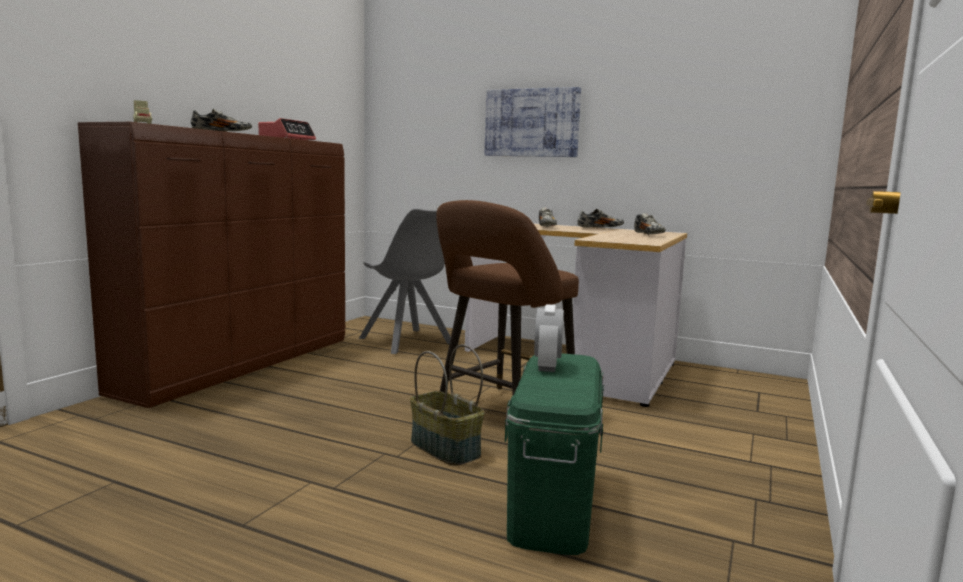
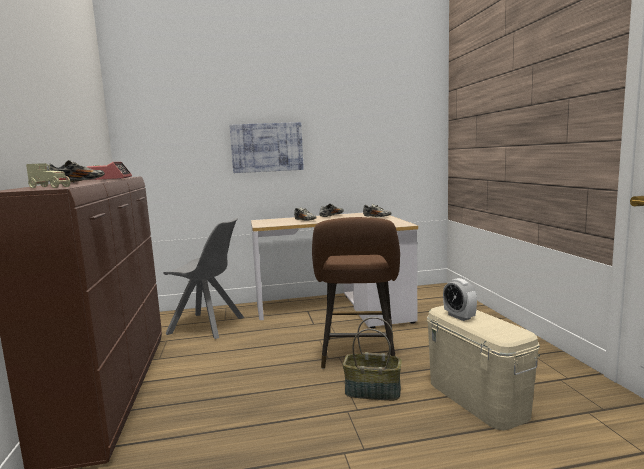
camera: 35 degrees left, 0 degrees up
green storage box [505,353,604,555] -> beige storage box [427,305,540,431]

